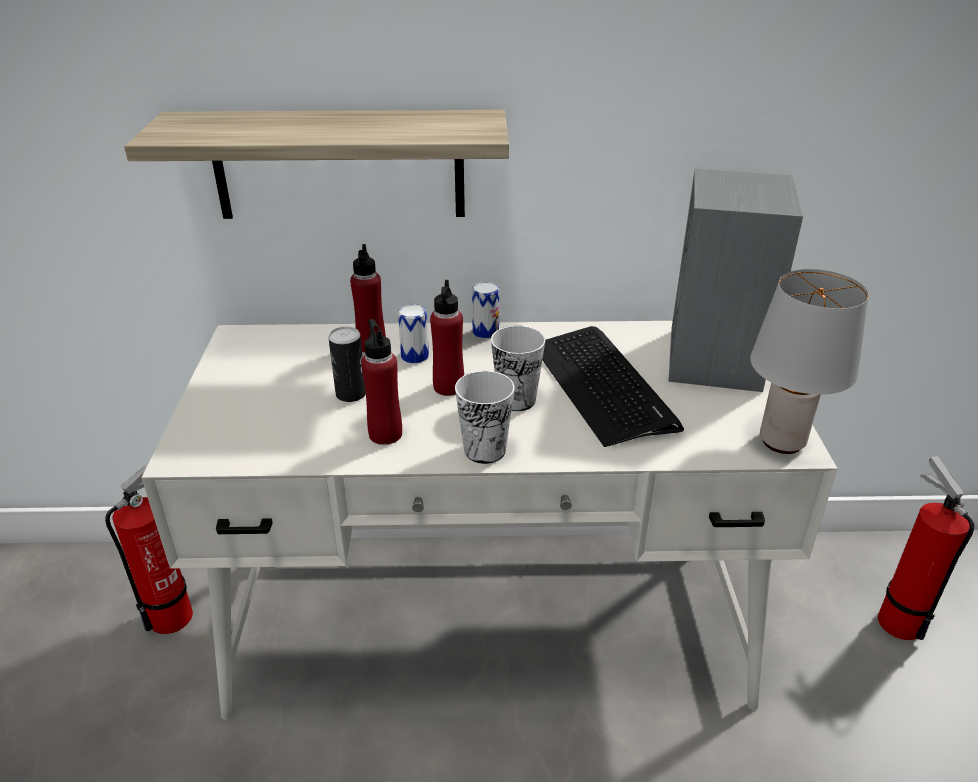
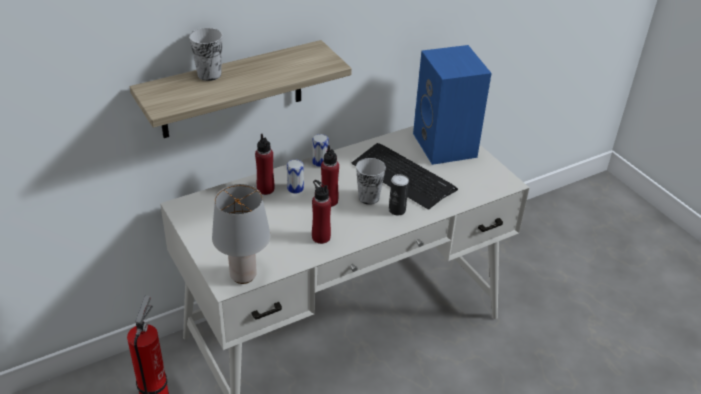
camera: 30 degrees left, 5 degrees up
can [328,327,366,402] -> can moved to [389,174,409,216]
cup [455,371,515,464] -> cup moved to [189,28,223,81]
grey speaker [668,169,803,392] -> blue speaker [413,45,492,165]
grey table lamp [751,269,869,454] -> grey table lamp moved to [212,184,271,284]
fire extinguisher [878,456,974,640] -> none

